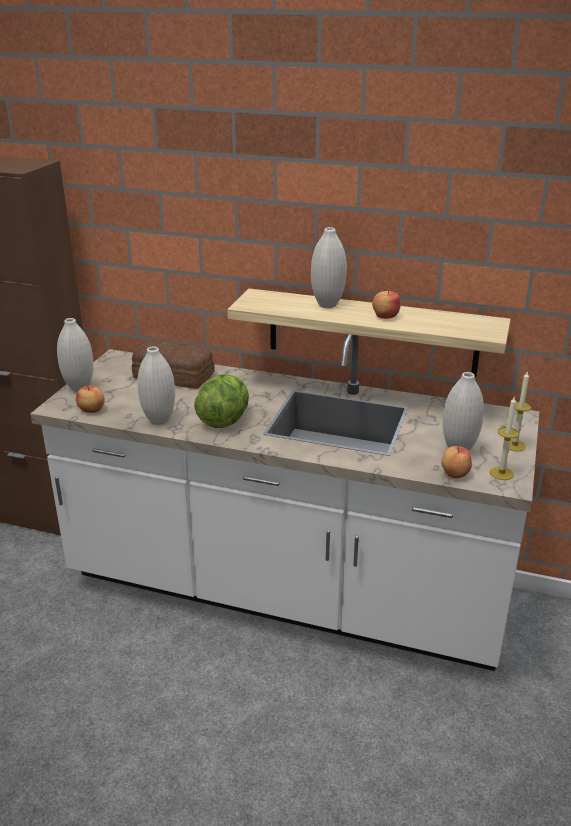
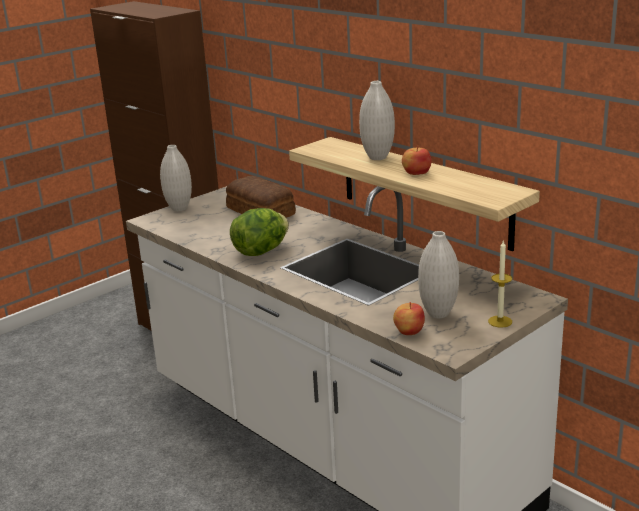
camera: 30 degrees right, 5 degrees down
apple [76,386,105,413] -> none
white vase [137,346,175,425] -> none
candle [490,397,519,480] -> none

